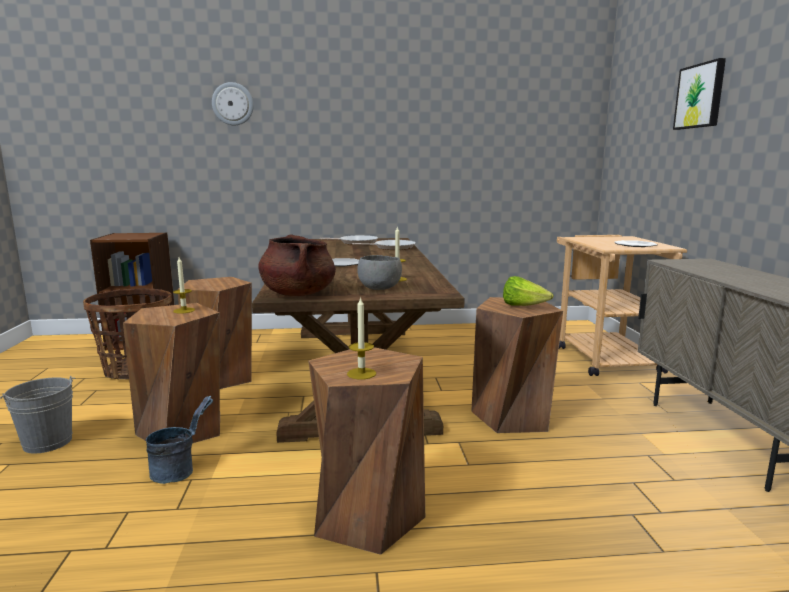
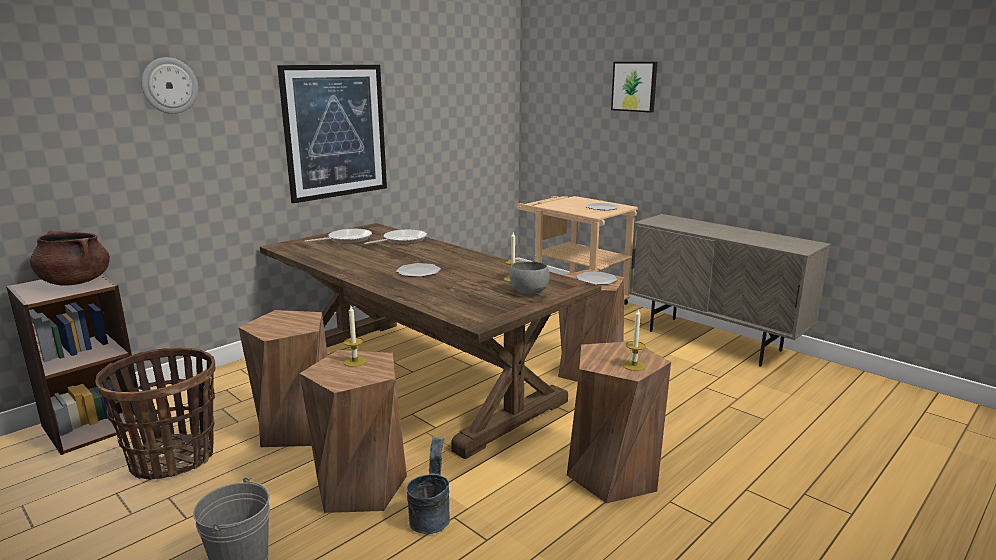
camera: 40 degrees left, 5 degrees up
brown cooking pot [258,234,336,296] -> brown cooking pot moved to [30,231,110,286]
lettuce [503,276,553,306] -> plate [576,272,617,285]
none -> picture [277,65,387,203]

